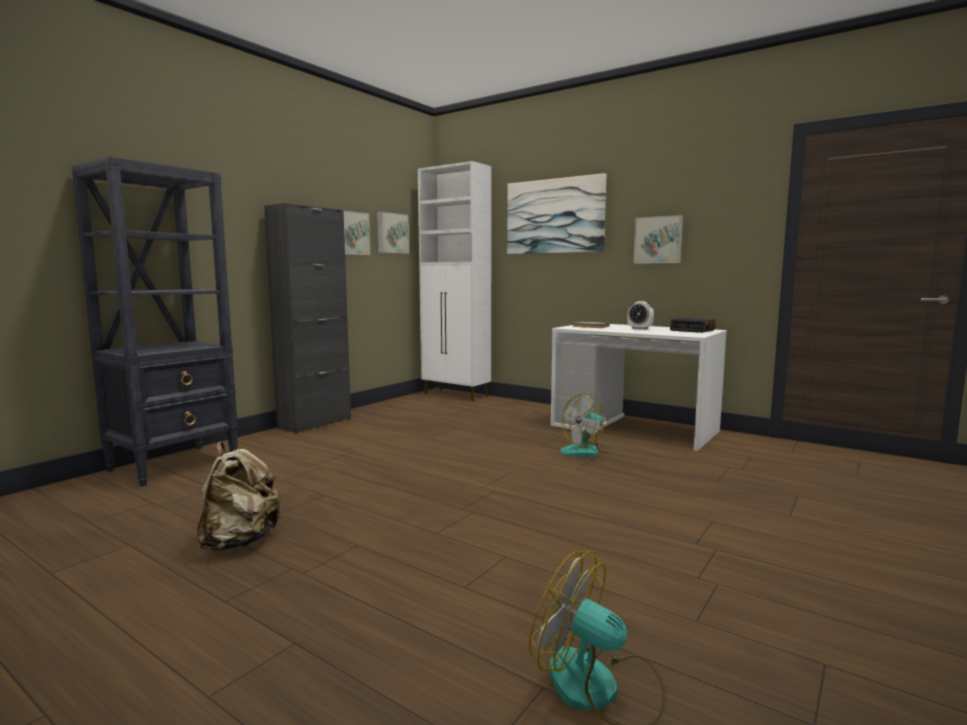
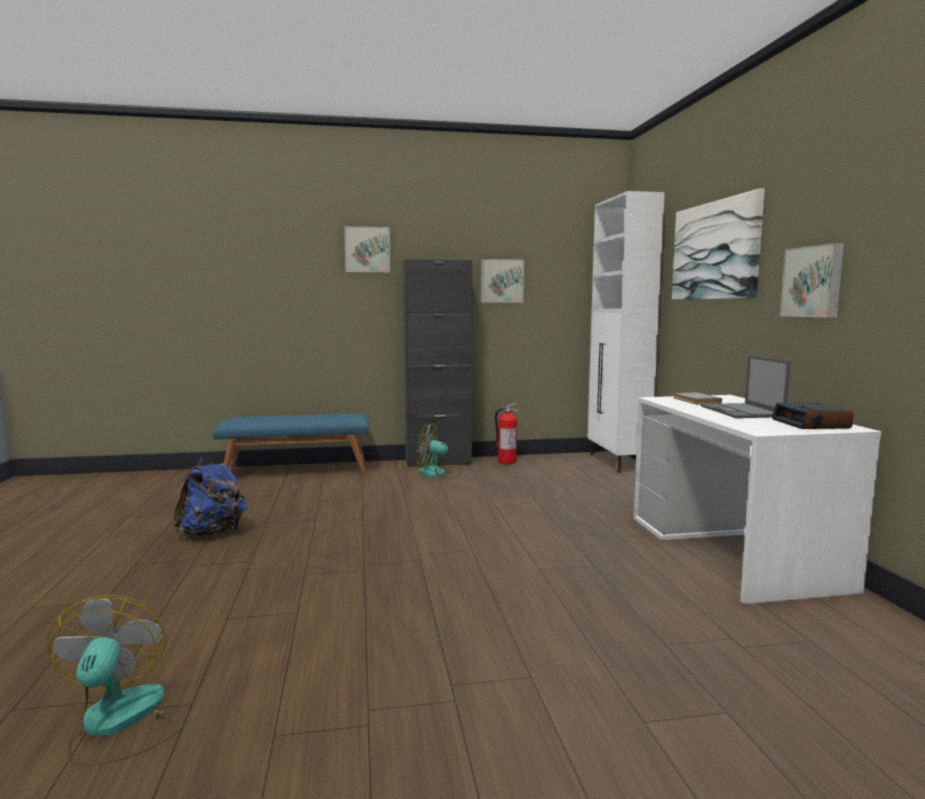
camera: 45 degrees right, 0 degrees up
black bookcase [72,157,238,487] -> blue bench [213,414,369,476]
beige backpack [197,441,282,551] -> blue backpack [173,455,248,536]
picture [377,211,409,254] -> picture moved to [344,226,390,273]
fan [560,393,612,457] -> fan moved to [416,423,462,478]
alarm clock [627,301,654,330] -> laptop [701,355,791,418]
none -> fire extinguisher [495,403,519,464]

